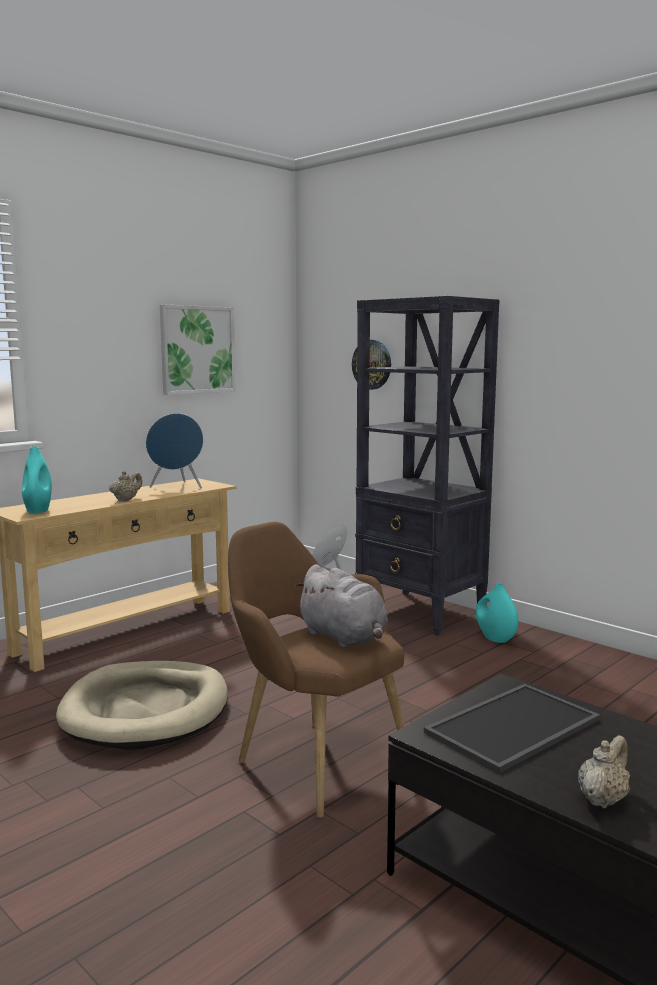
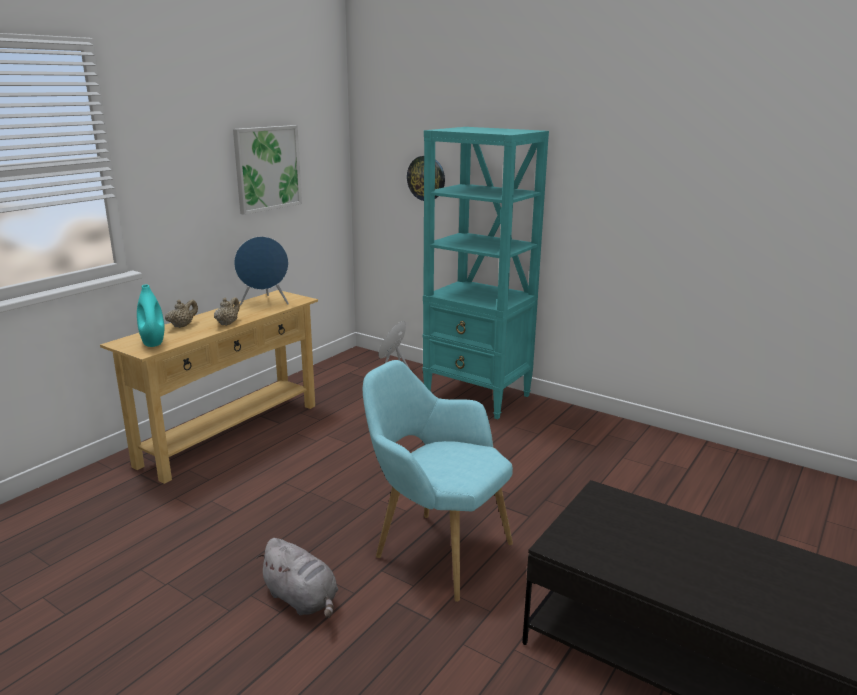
camera: 10 degrees left, 10 degrees up
beige dog bed [56,661,228,750] -> none
brown armchair [228,522,405,818] -> turquoise armchair [363,360,513,602]
grey plush toy [295,564,388,648] -> grey plush toy moved to [257,538,338,618]
black bookcase [355,296,499,636] -> turquoise bookcase [422,127,549,419]
tray [424,684,600,773] -> none
turquoise vase [475,583,518,643] -> none
beige teapot [578,735,630,808] -> beige teapot moved to [165,300,198,328]

